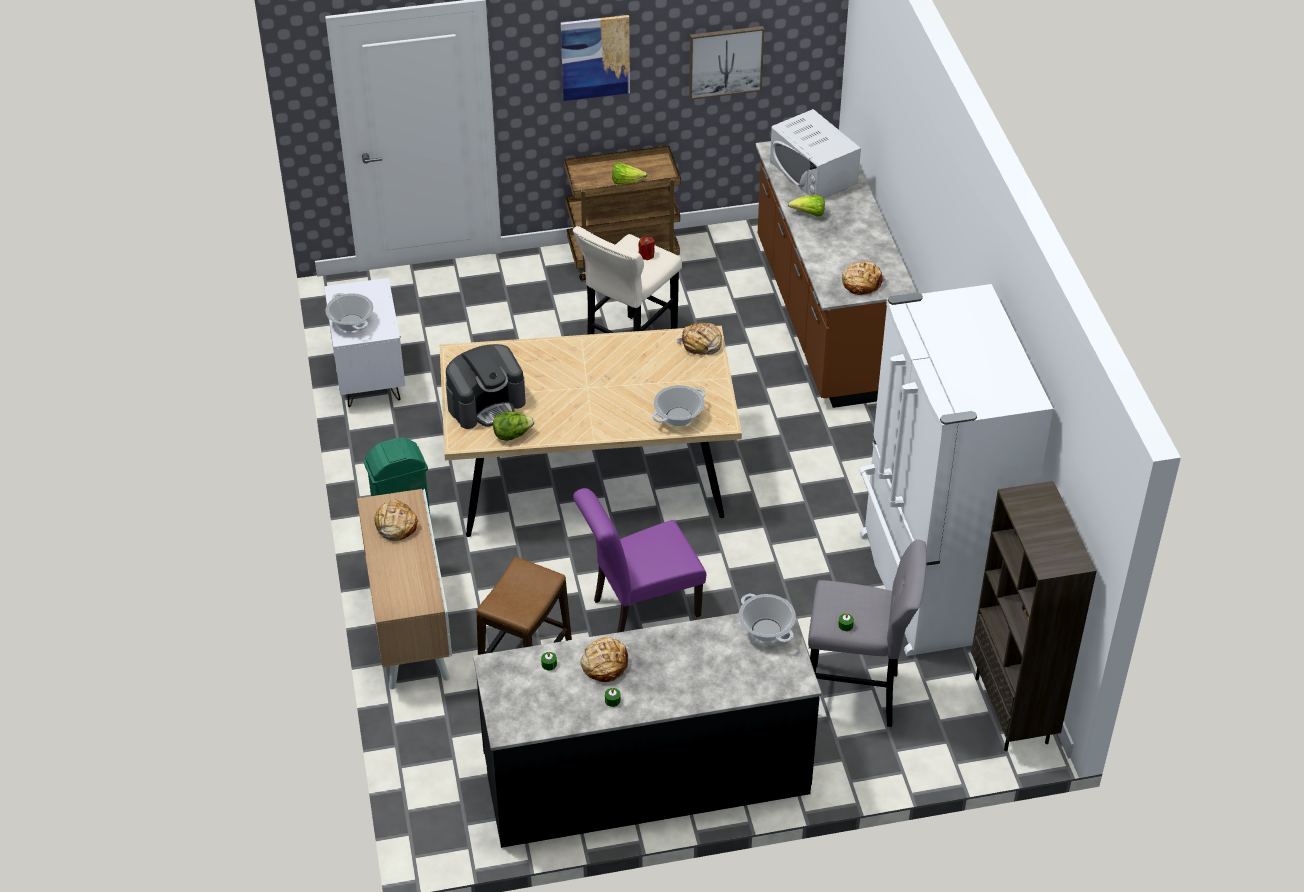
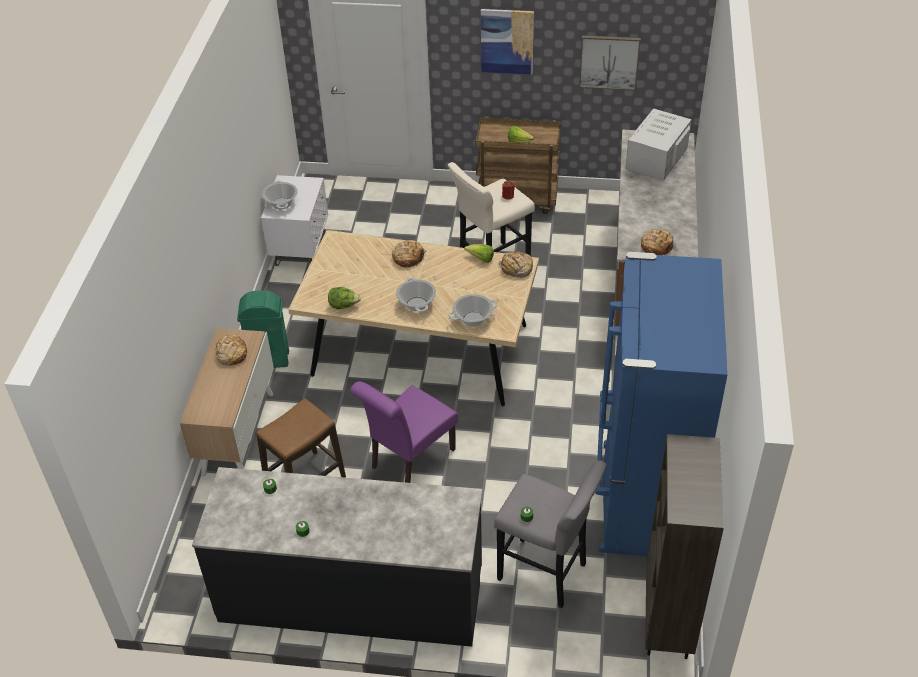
camera: 20 degrees right, 0 degrees up
coffee machine [446,344,526,429] -> none
purple chair [573,488,706,633] -> purple chair turned 45 degrees counterclockwise [350,381,458,483]
bread [581,637,629,682] -> bread moved to [392,240,427,268]
cooking pot [739,594,796,643] -> cooking pot moved to [396,278,436,312]
white microwave [770,109,861,198] -> white microwave turned 45 degrees clockwise [625,109,692,181]
lettuce [788,195,825,216] -> lettuce moved to [464,244,494,263]
white fridge [859,284,1053,656] -> blue fridge [595,252,728,556]

